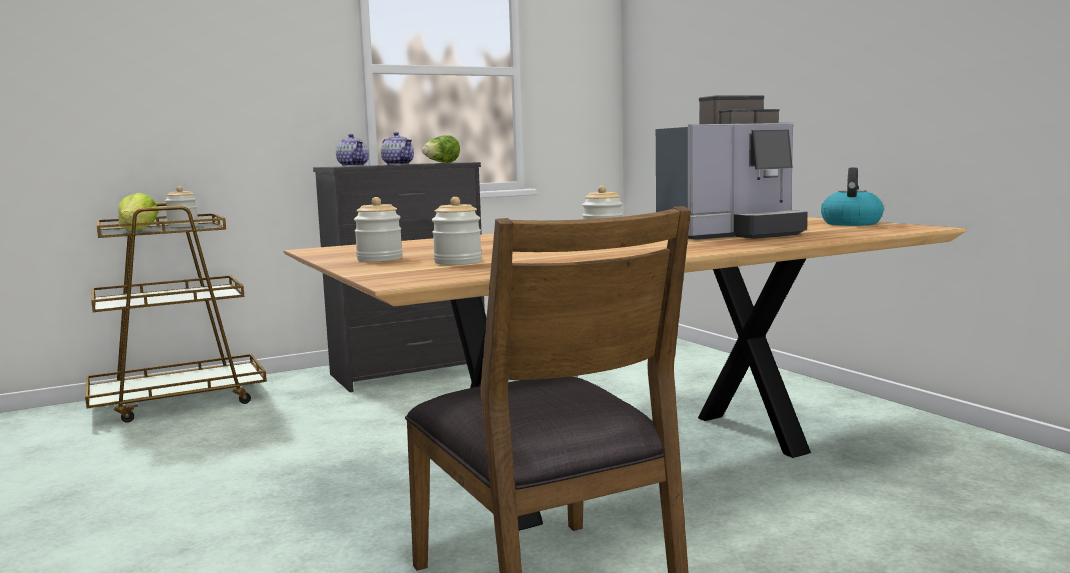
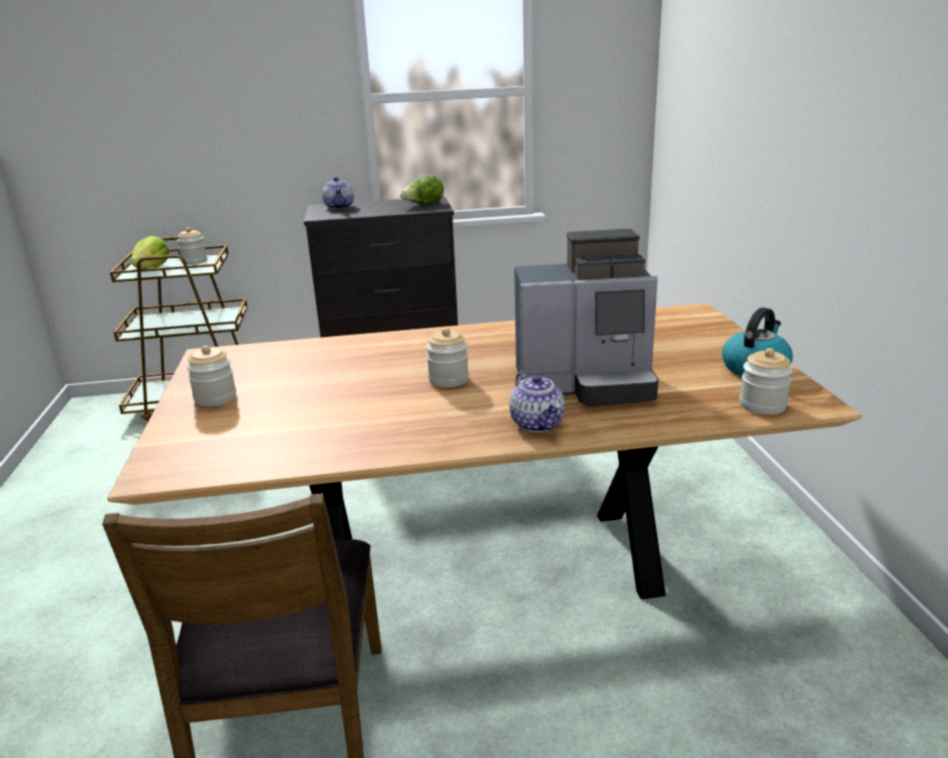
camera: 20 degrees right, 15 degrees up
teapot [381,132,414,165] -> teapot moved to [509,372,565,432]
jar [432,197,482,265] -> jar moved to [739,348,793,415]

